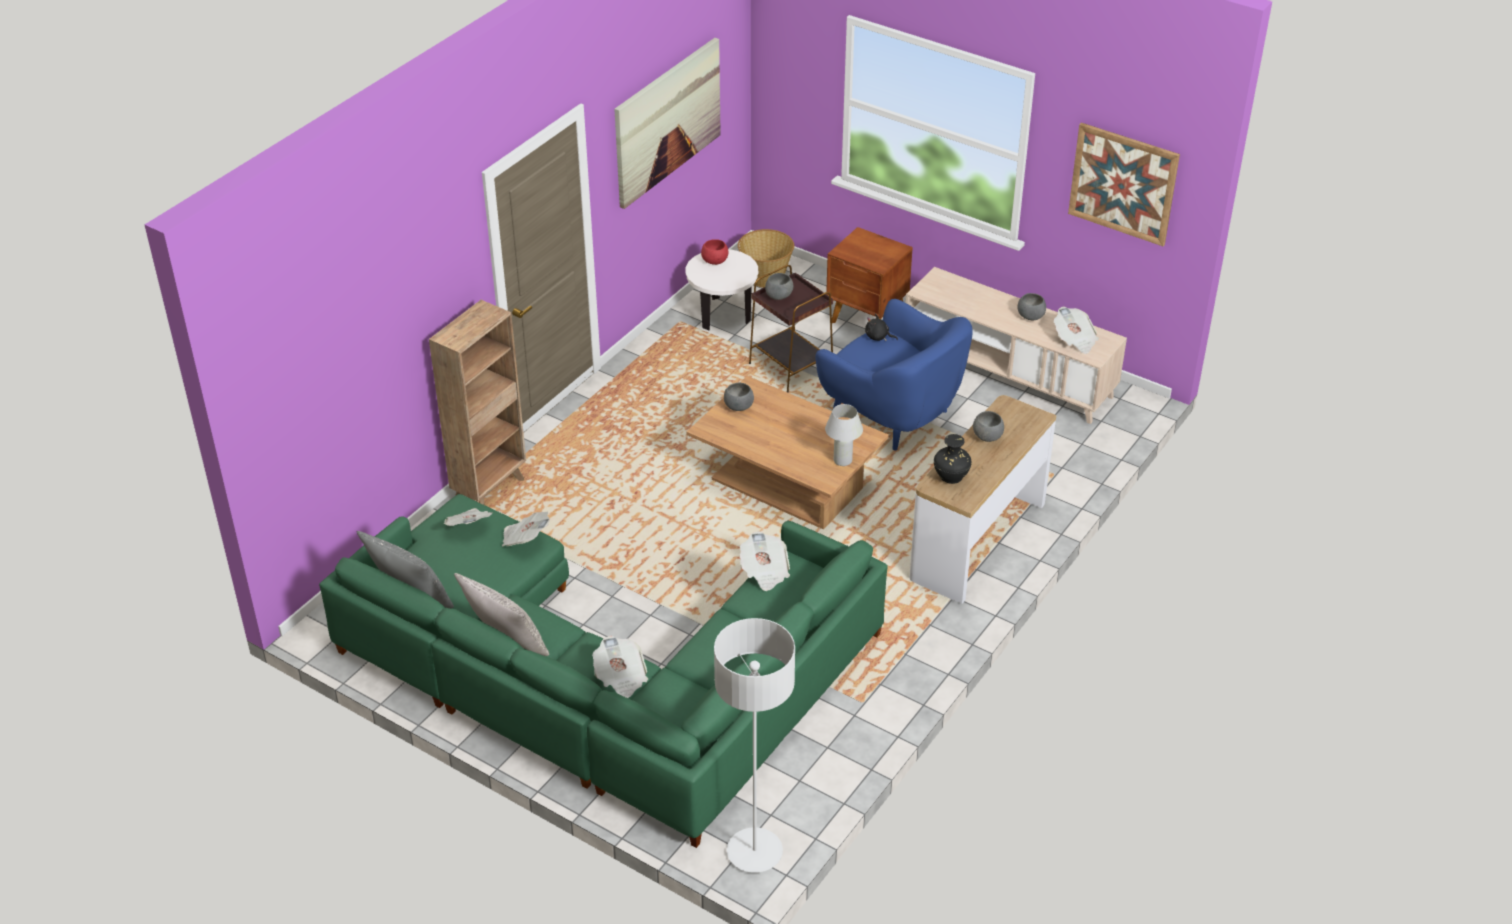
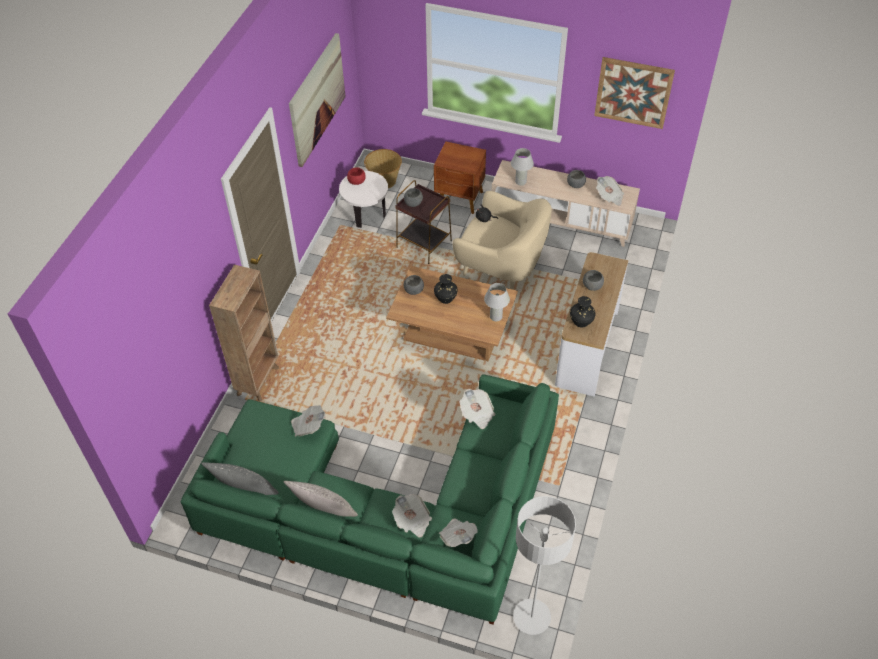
camera: 15 degrees left, 10 degrees up
newspaper [444,508,492,526] -> newspaper moved to [439,518,478,547]
blue armchair [816,299,973,450] -> beige armchair [452,191,552,290]
none -> black vase [434,274,458,304]
none -> white table lamp [511,148,534,186]

